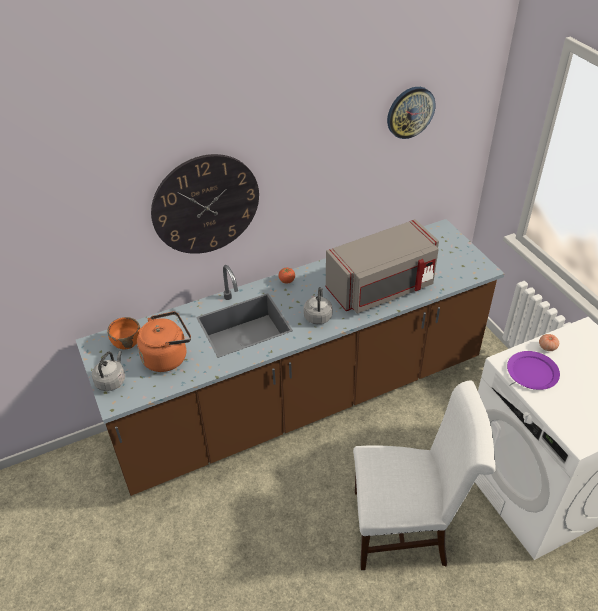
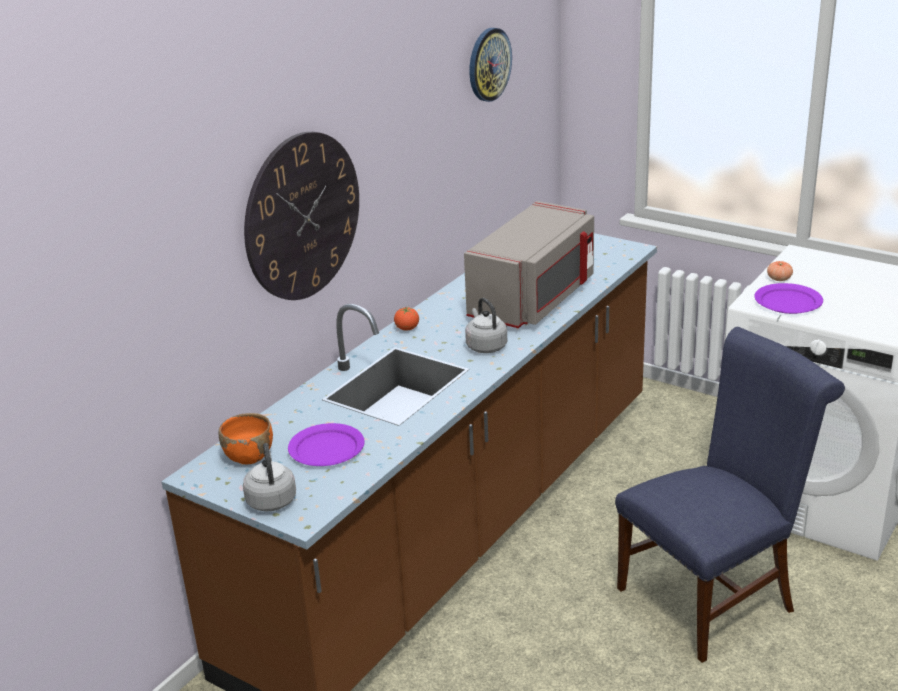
camera: 30 degrees left, 15 degrees down
orange kettle [137,311,191,372] -> purple plate [288,423,365,466]
white chair [353,380,496,570] -> blue chair [615,327,845,663]

